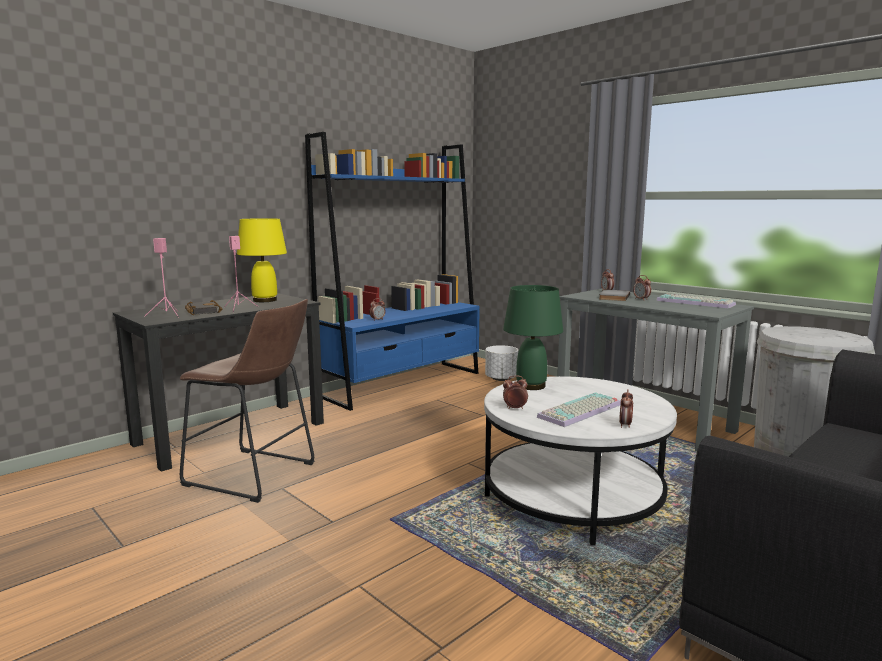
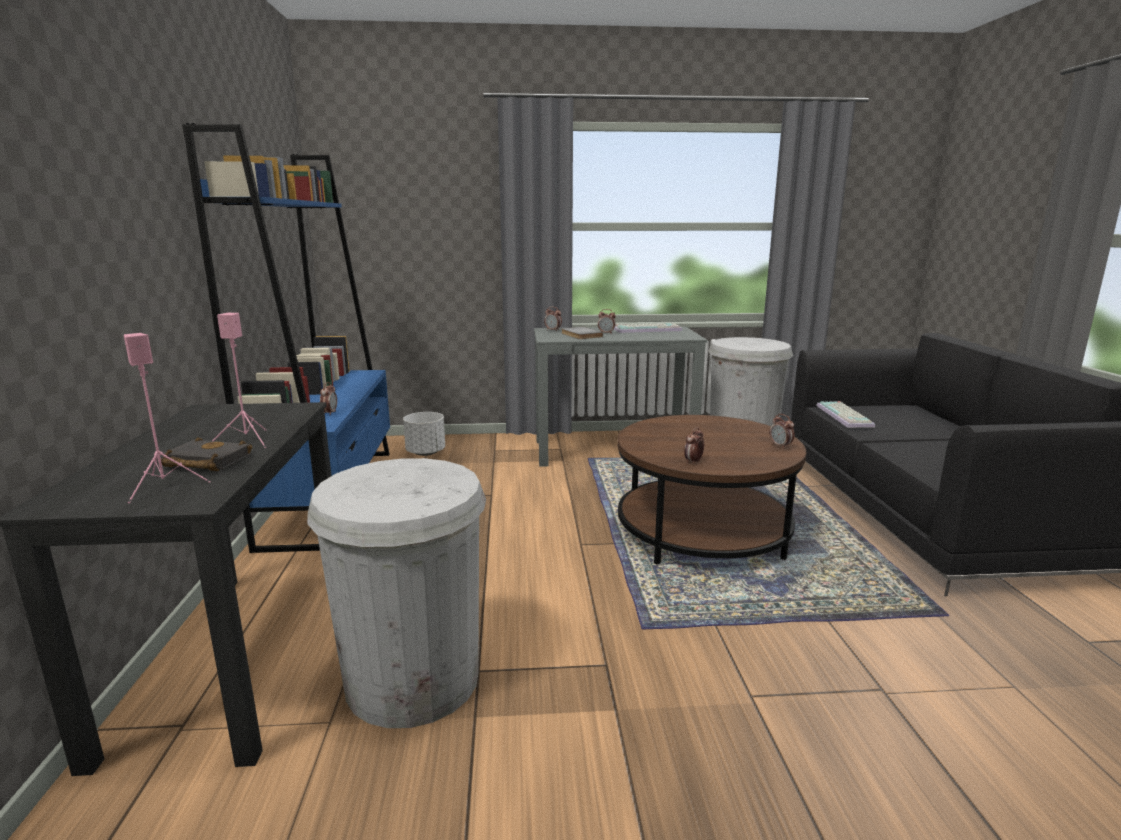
camera: 50 degrees left, 5 degrees up
brown stool [180,299,314,503] -> white trash can [307,458,486,728]
yellow table lamp [237,218,287,302] -> none
white coffee table [484,376,677,545] -> brown coffee table [617,415,806,565]
green table lamp [503,285,563,390] -> none
keyboard [537,392,621,427] -> keyboard moved to [816,401,875,428]

